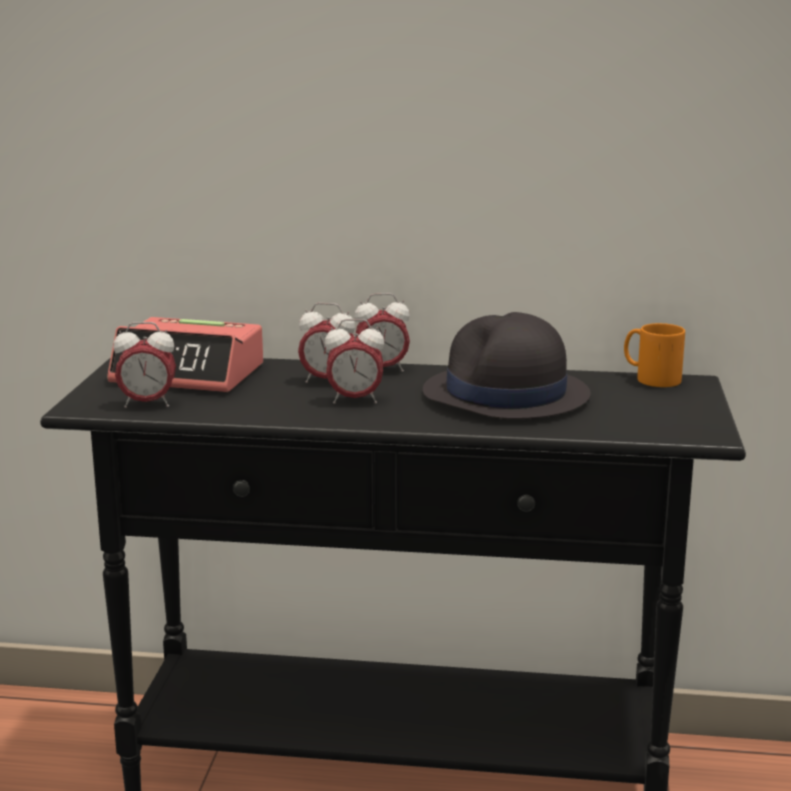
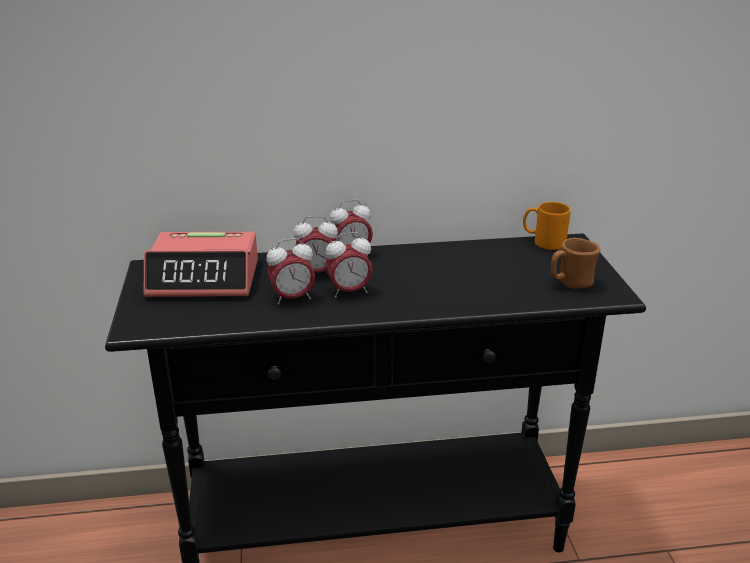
camera: 15 degrees left, 10 degrees up
alarm clock [113,322,176,408] -> alarm clock moved to [266,238,315,305]
black hat [423,312,591,419] -> none
none -> brown mug [551,238,600,289]

